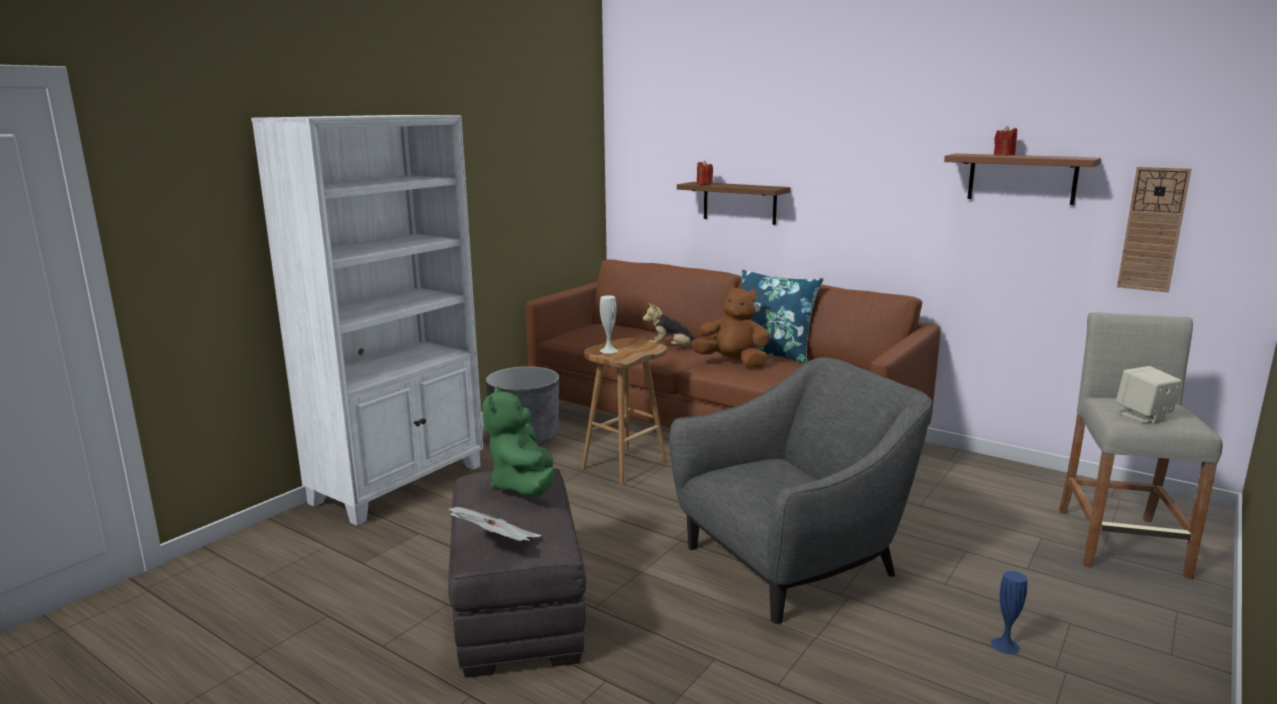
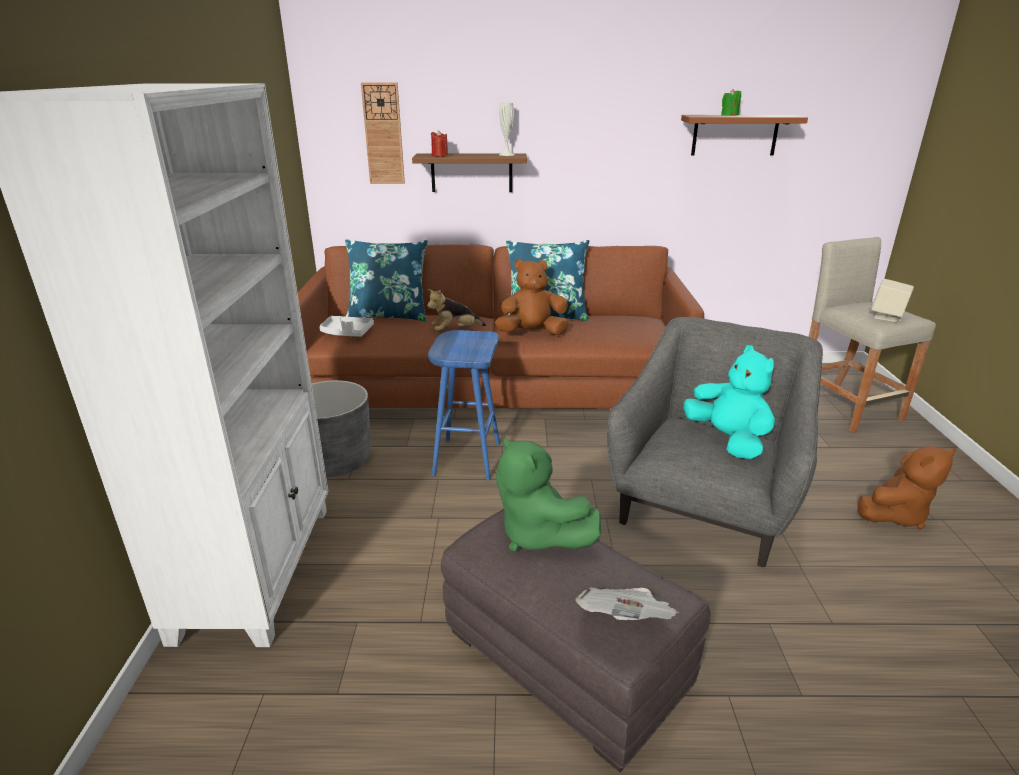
camera: 35 degrees left, 10 degrees up
brown stool [582,338,667,485] -> blue stool [428,330,500,480]
white vase [600,296,618,354] -> white vase moved to [499,103,514,156]
blue vase [991,571,1027,654] -> brown plush toy [858,446,956,530]
red candle [994,126,1017,155] -> green candle [721,89,741,116]
wall clock [1117,167,1191,292] -> wall clock moved to [361,83,405,184]
none -> grey tray [320,316,374,337]
none -> blue pillow [345,239,428,321]
none -> turquoise plush toy [683,345,775,459]

